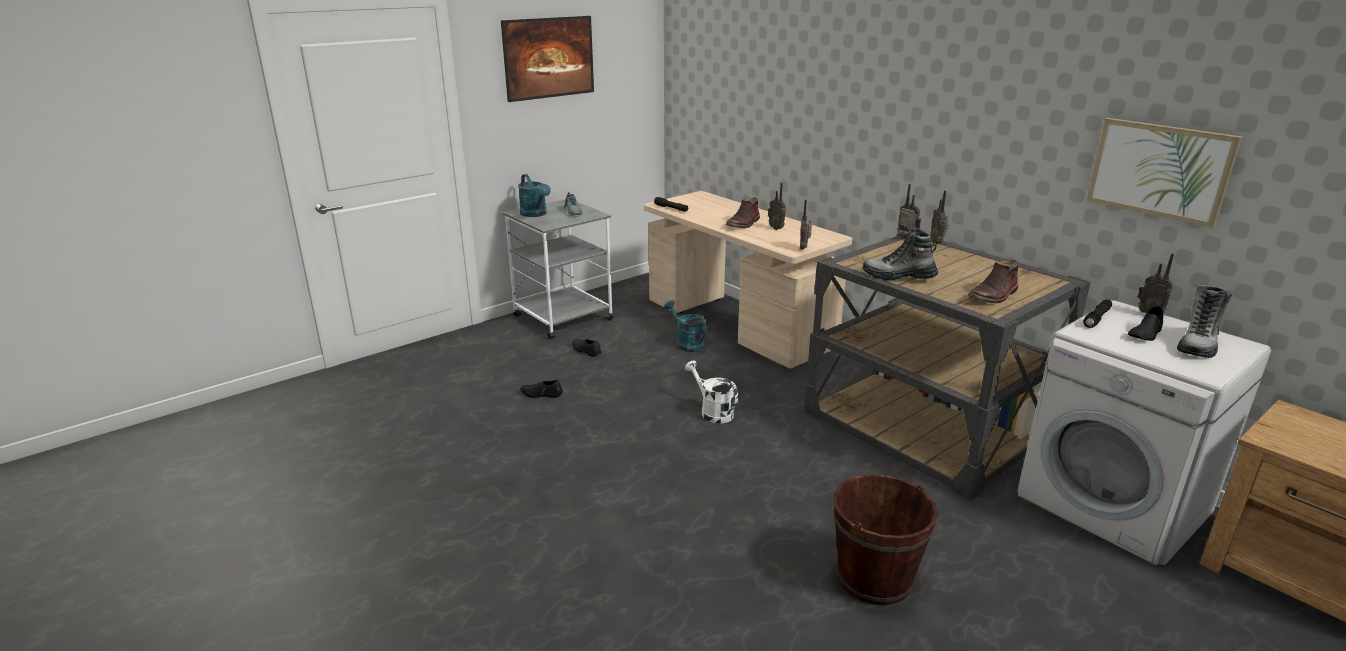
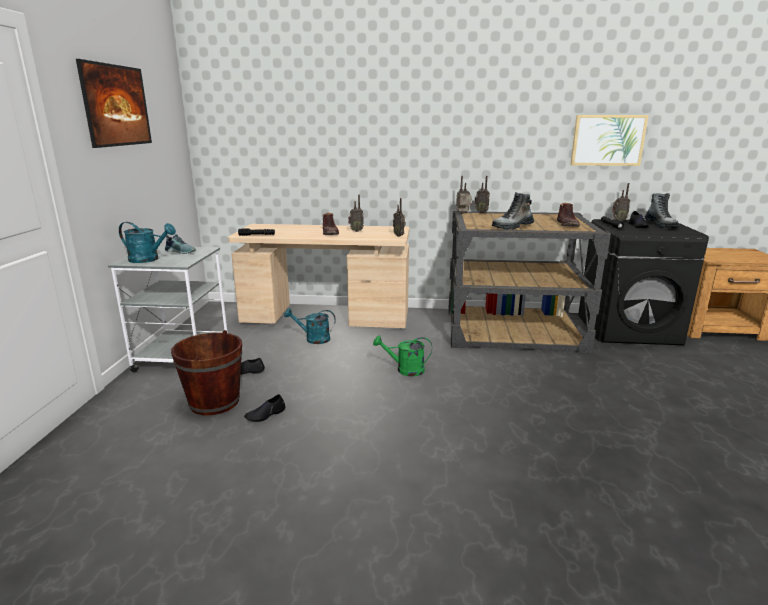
camera: 45 degrees left, 5 degrees down
white watering can [685,360,738,424] -> green watering can [373,335,432,377]
brown bucket [833,474,938,605] -> brown bucket moved to [171,330,242,415]
white washing machine [1017,300,1271,566] -> black washing machine [578,219,709,345]

